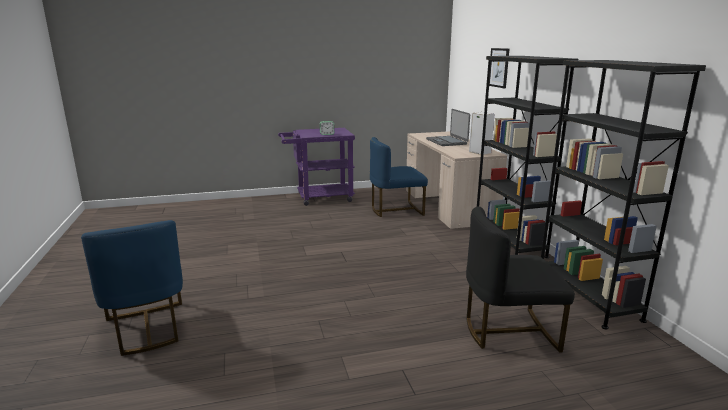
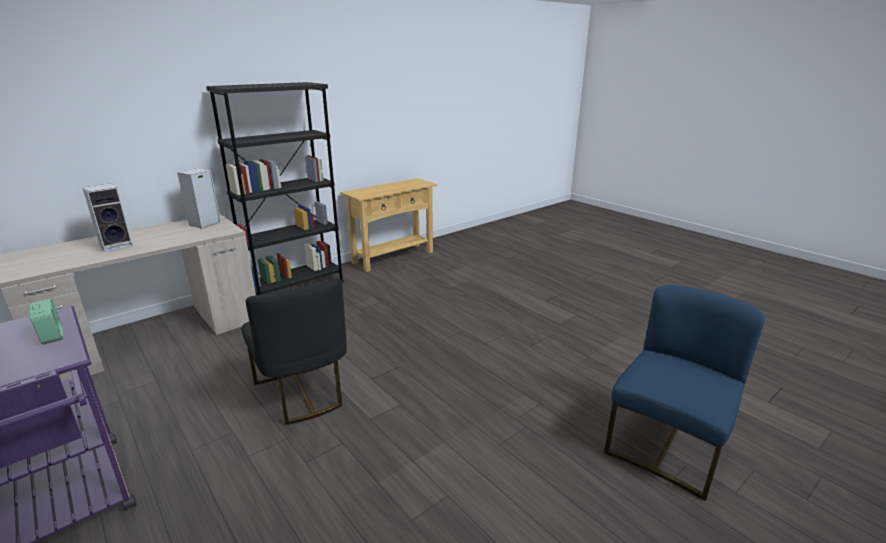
camera: 115 degrees left, 5 degrees up
blue chair [370,137,428,217] -> none
laptop [426,109,470,146] -> speaker [82,183,133,252]
black chair [466,207,575,353] -> black chair moved to [242,278,347,425]
picture [489,48,510,88] -> none
black bookcase [541,60,706,329] -> beige console table [340,178,438,272]

